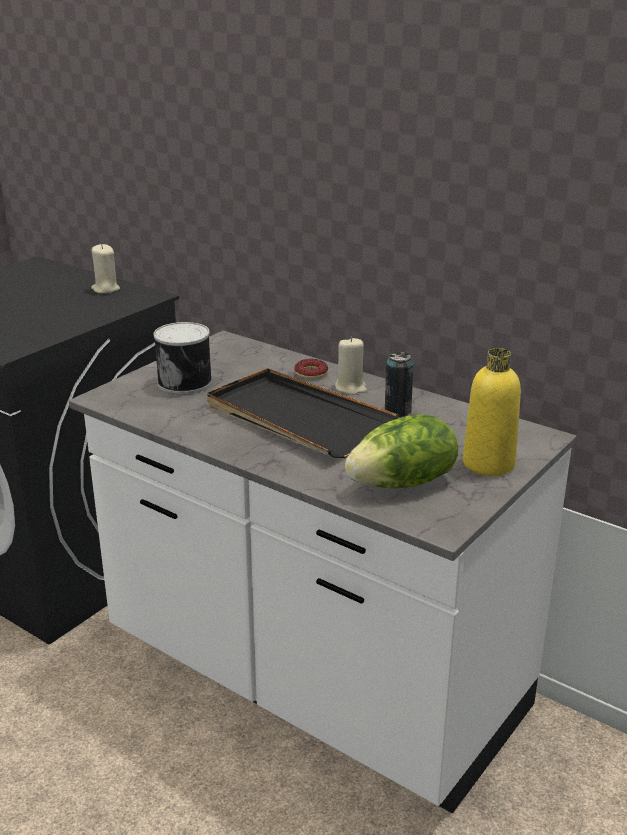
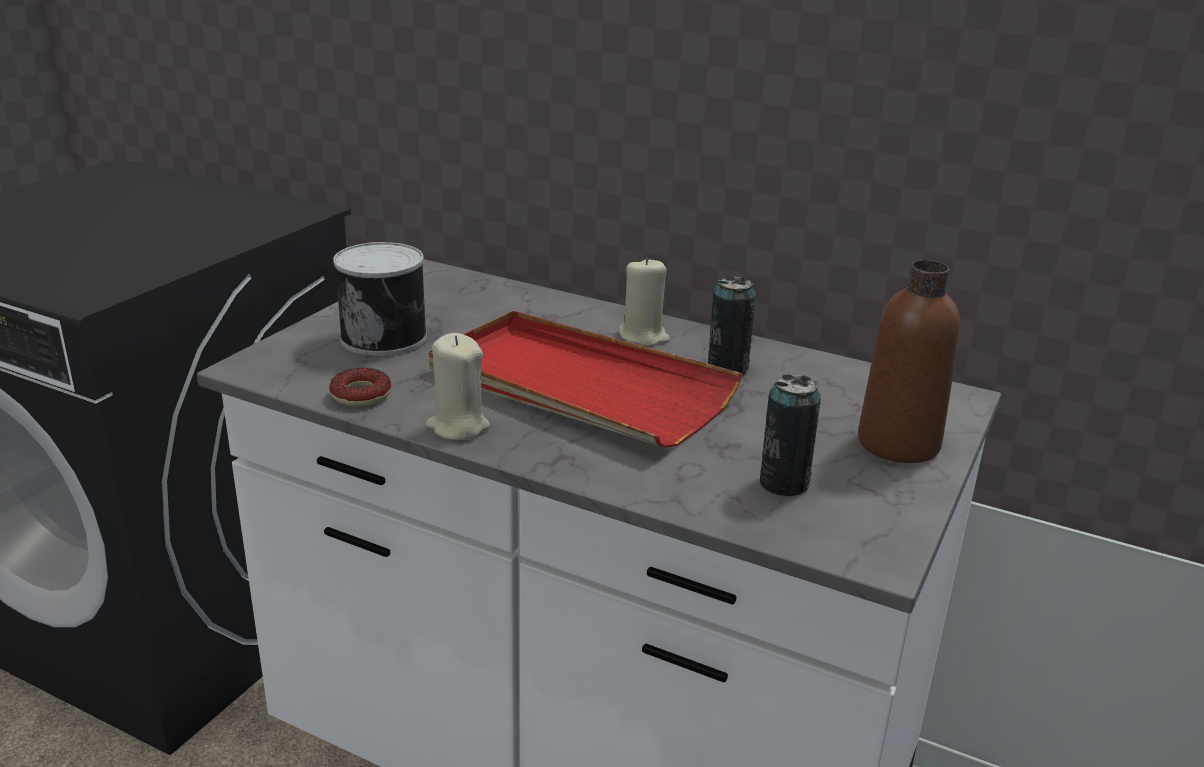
camera: 10 degrees left, 0 degrees up
beige candle [91,244,120,293] -> beige candle moved to [426,333,490,440]
black tray [207,368,399,458] -> red tray [429,311,743,447]
donut [294,359,328,379] -> donut moved to [329,368,391,407]
lettuce [345,414,458,488] -> can [760,375,821,497]
yellow bottle [463,348,521,476] -> brown bottle [858,260,960,463]

